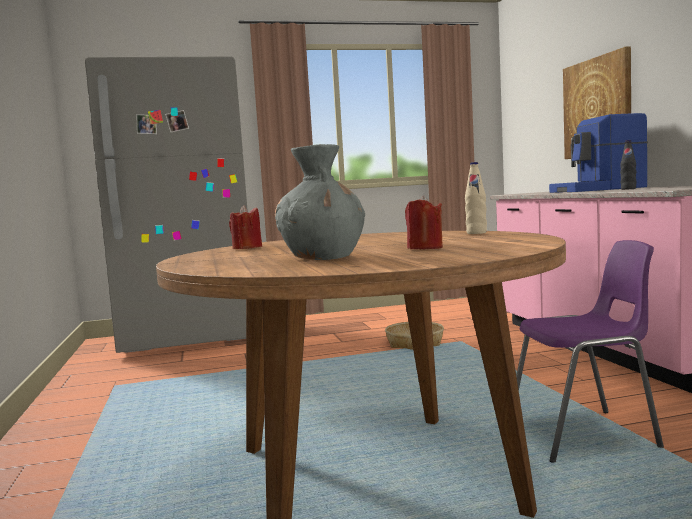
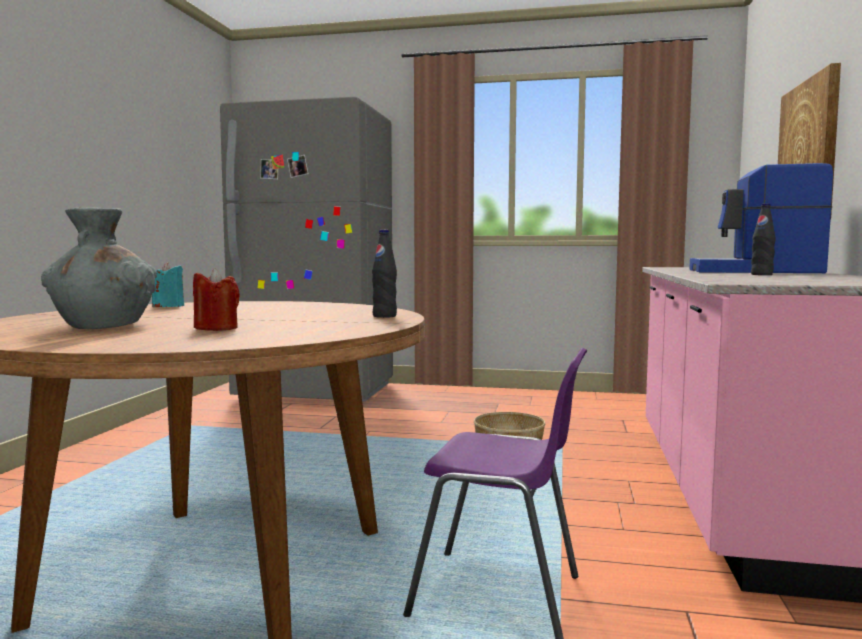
camera: 25 degrees right, 0 degrees up
red candle [229,205,262,249] -> turquoise candle [152,262,184,307]
beige bottle [465,162,487,234] -> black bottle [372,230,397,318]

